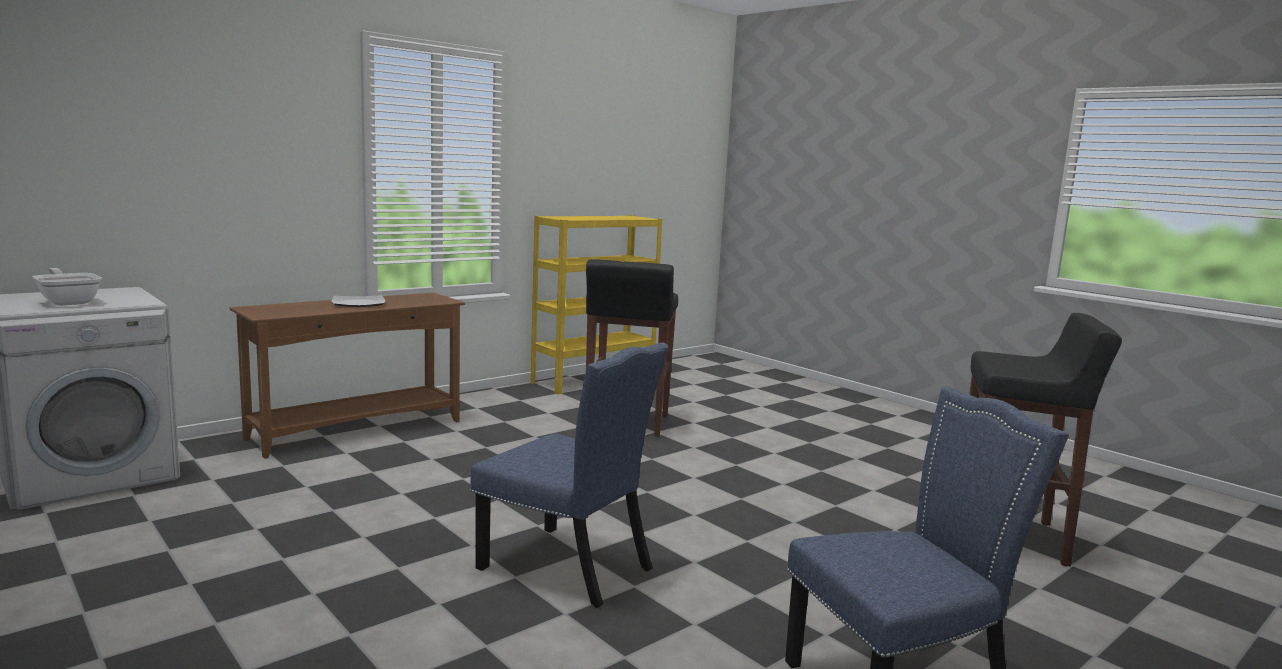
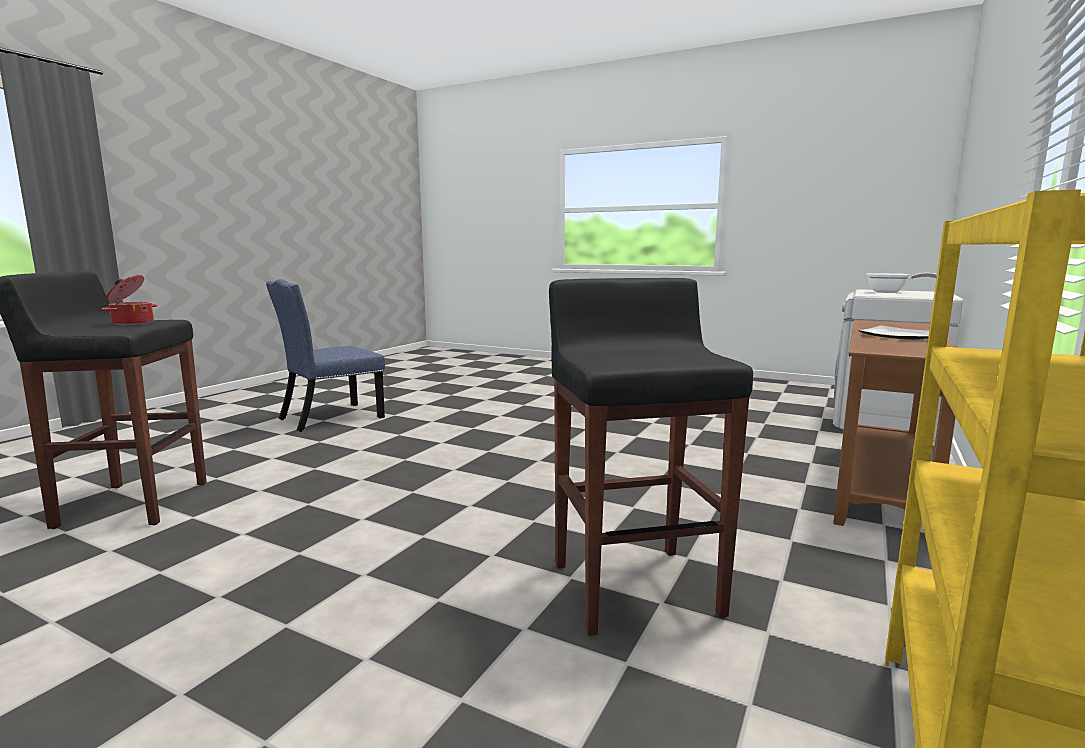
camera: 160 degrees right, 0 degrees up
blue chair [470,343,668,608] -> none
none -> cooking pot [102,275,158,325]

